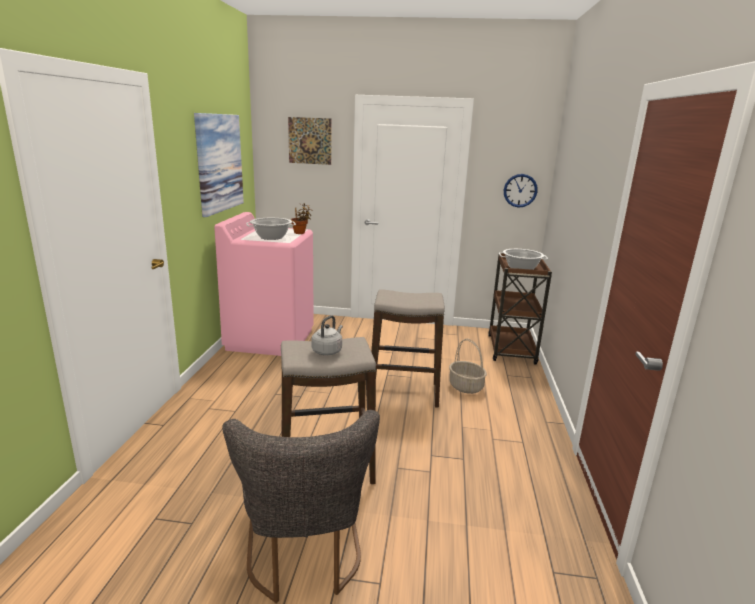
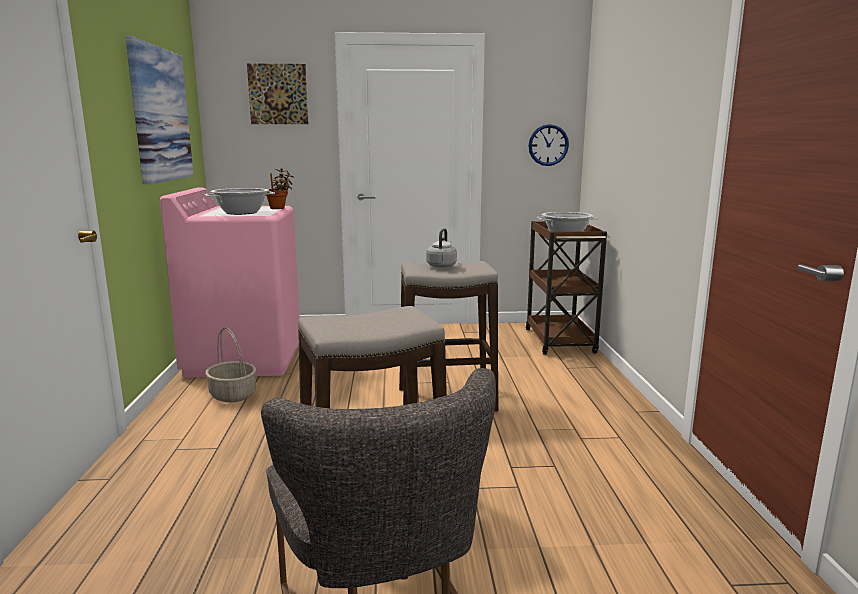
camera: 10 degrees left, 5 degrees down
grey kettle [311,315,343,355] -> grey kettle moved to [426,228,457,268]
basket [449,338,487,394] -> basket moved to [205,328,256,402]

